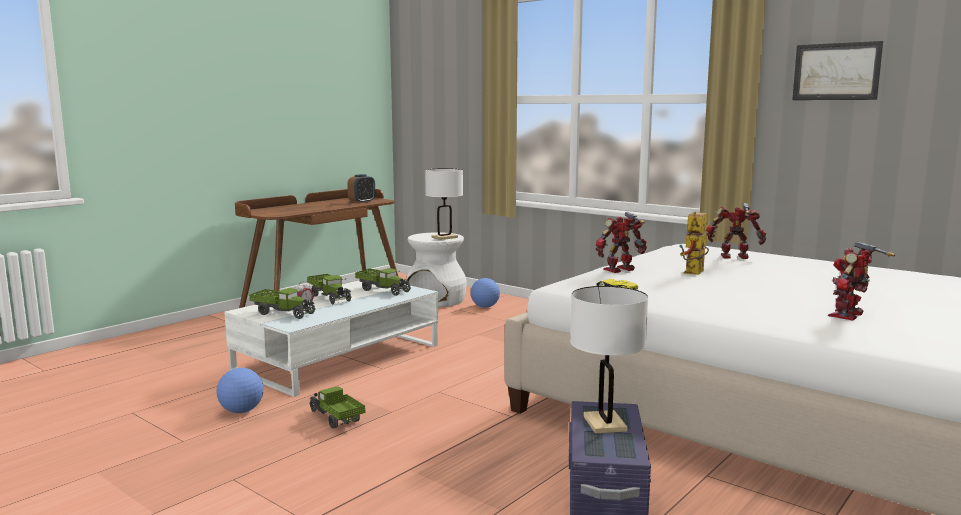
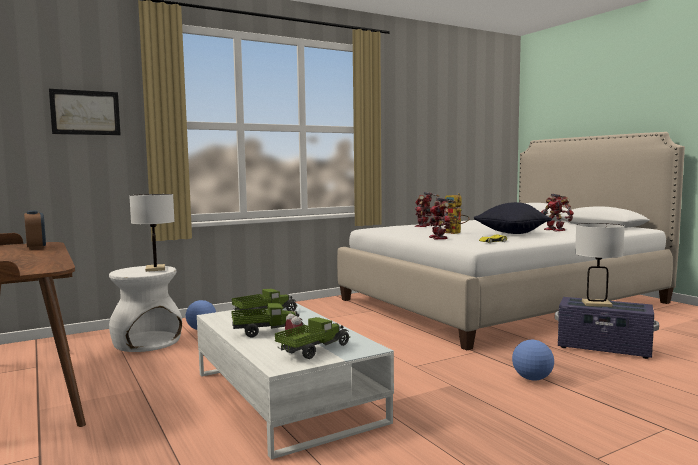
camera: 70 degrees left, 5 degrees down
football [216,368,264,413] -> football moved to [512,340,554,381]
toy truck [309,386,365,429] -> none
picture [792,41,883,100] -> picture moved to [49,89,121,135]
none -> black pillow [474,202,552,234]

